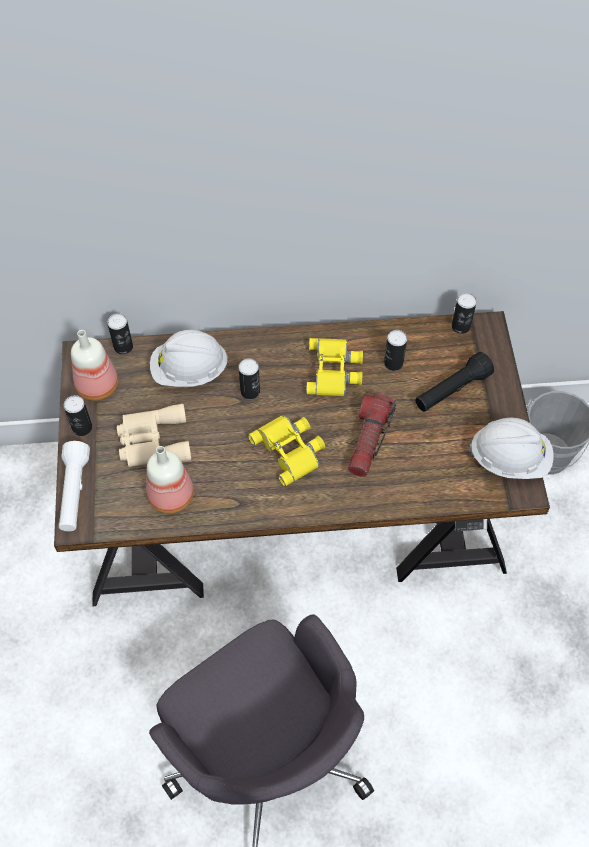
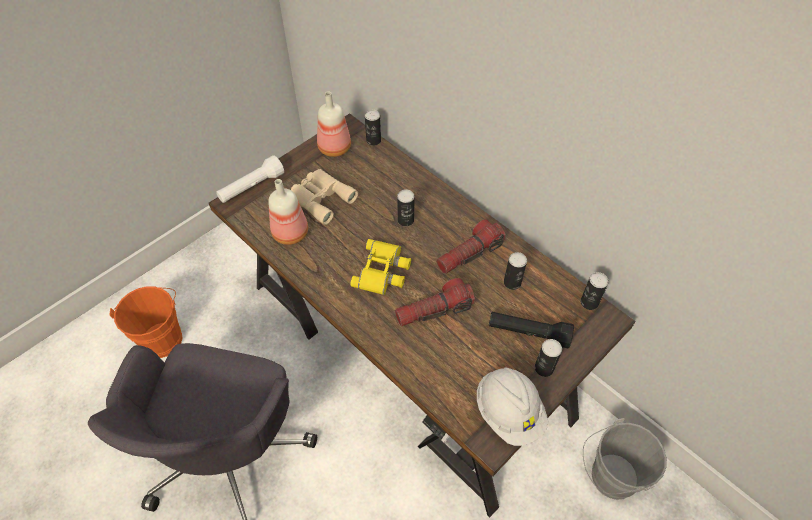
camera: 50 degrees right, 5 degrees down
can [64,395,92,436] -> can moved to [535,339,562,377]
white hard hat [150,330,229,387] -> none
yellow binoculars [306,338,363,396] -> flashlight [436,219,506,274]
none -> orange bucket [109,286,182,358]

